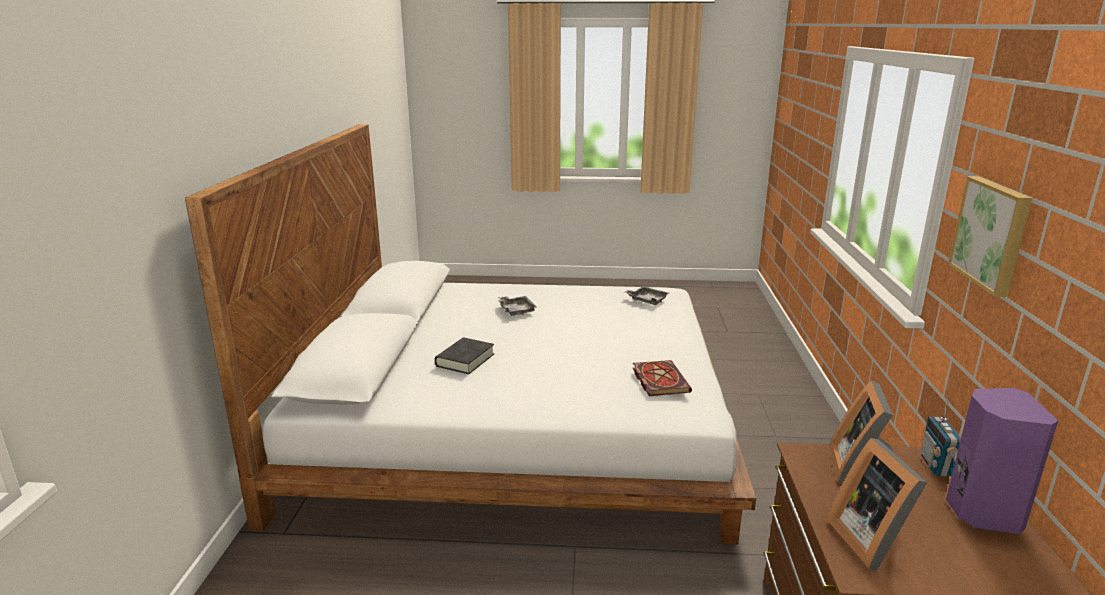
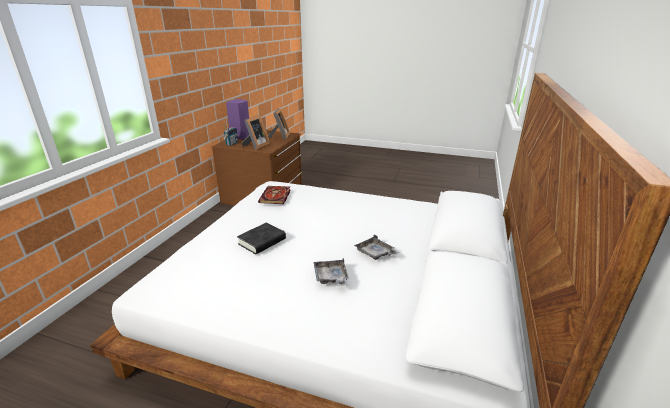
camera: 165 degrees left, 5 degrees up
black book [435,337,494,374] -> black book moved to [237,223,286,254]
grey tray [624,286,669,305] -> grey tray moved to [354,235,399,260]
picture [948,176,1032,297] -> none

